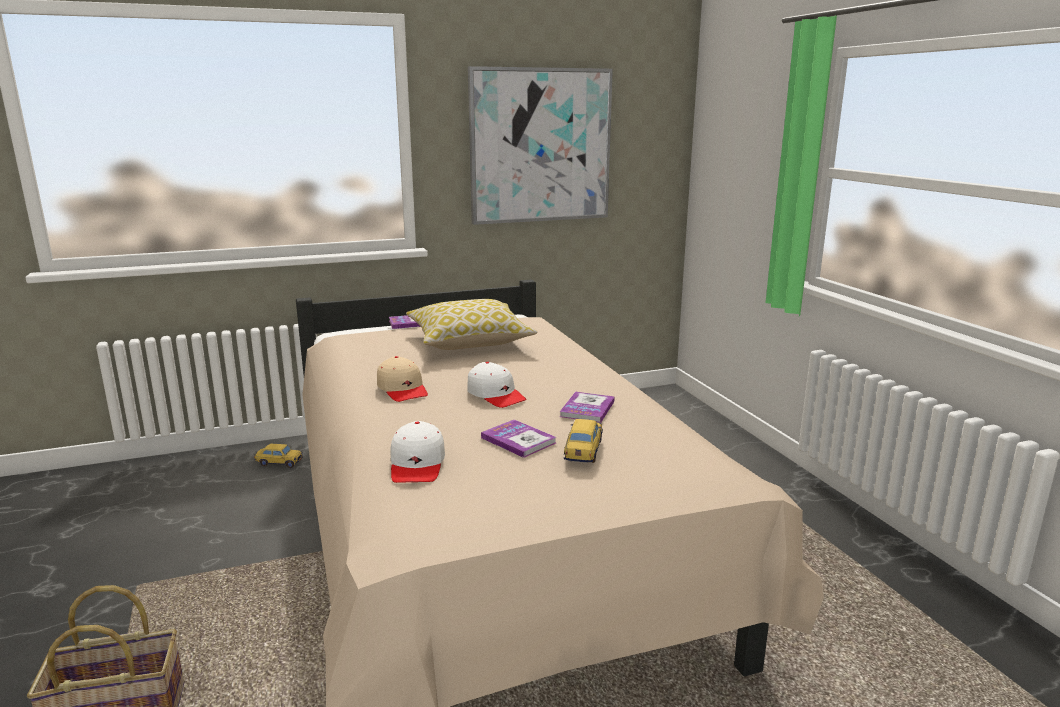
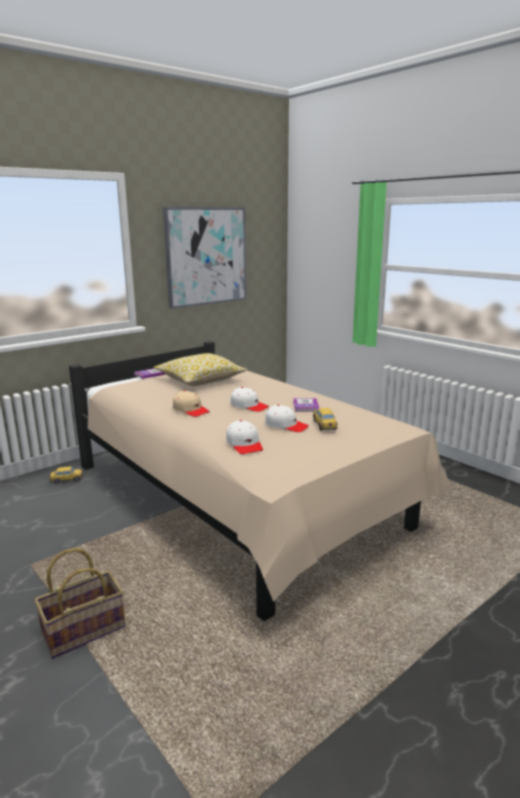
camera: 20 degrees left, 0 degrees up
book [481,420,556,458] -> white cap [265,405,309,432]

